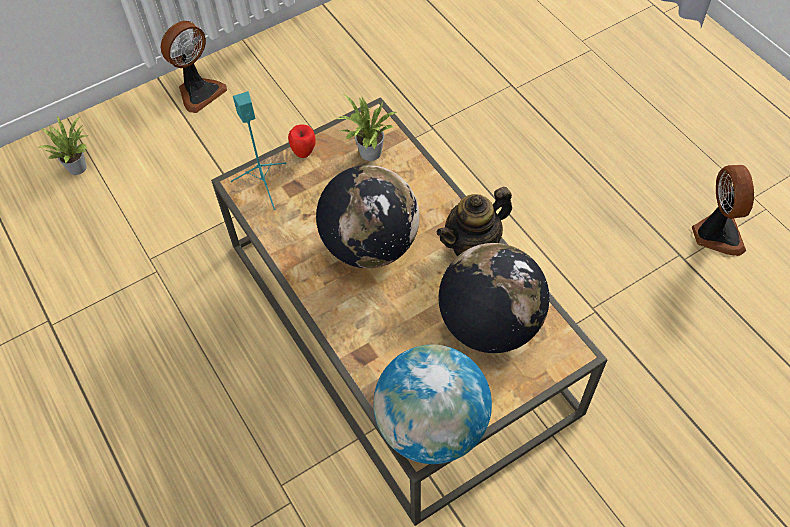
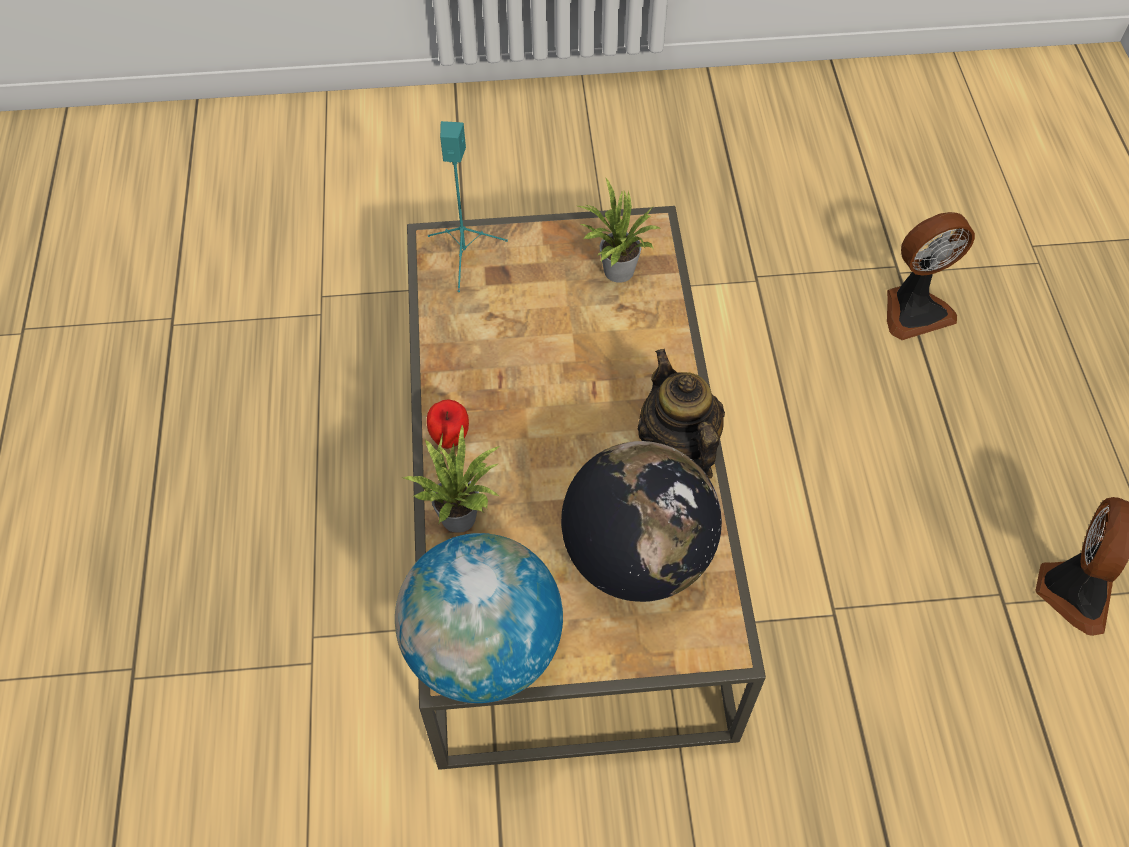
camera: 25 degrees right, 0 degrees up
potted plant [37,116,87,175] -> potted plant moved to [404,424,500,533]
fan [161,21,227,113] -> fan moved to [887,212,975,340]
apple [288,124,316,158] -> apple moved to [427,399,469,449]
globe [316,165,420,268] -> none
teapot [436,187,512,256] -> teapot turned 75 degrees clockwise [638,349,725,479]

